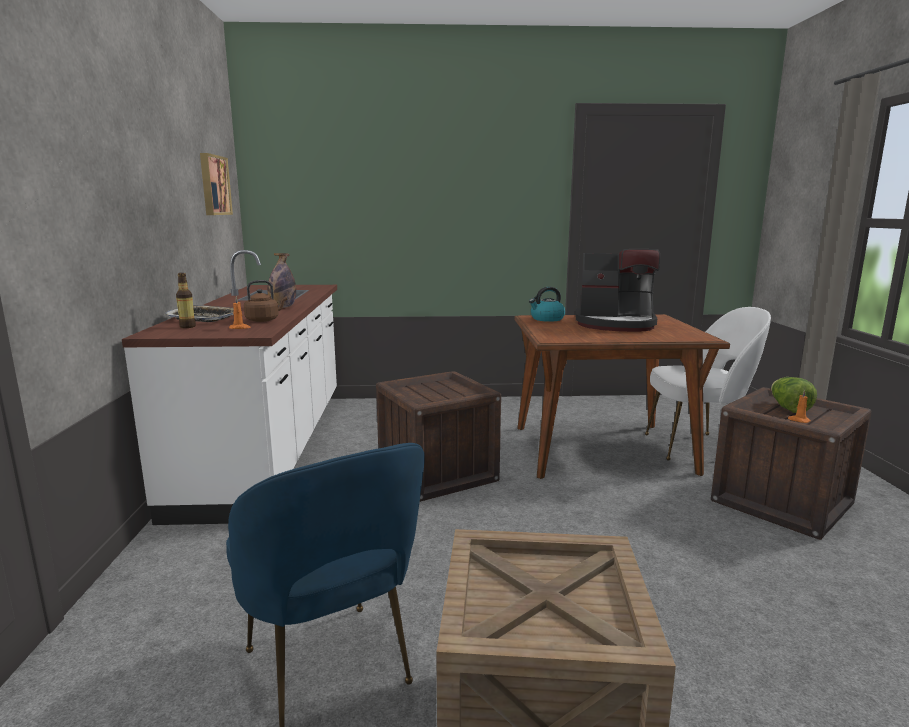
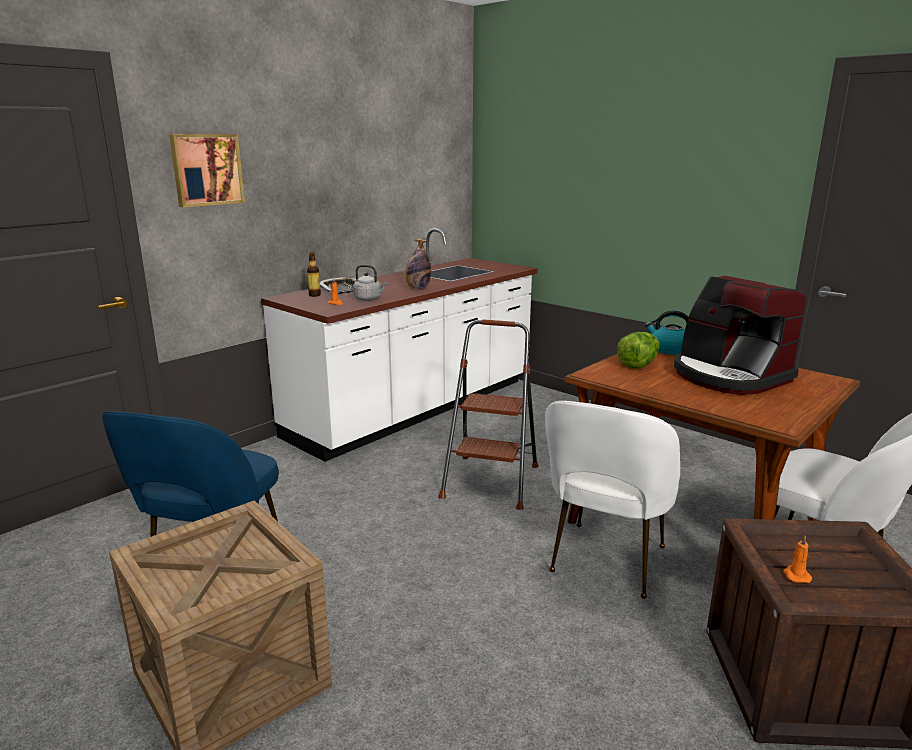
camera: 45 degrees right, 5 degrees up
picture [200,153,233,215] -> picture moved to [169,134,245,207]
brown kettle [244,280,287,322] -> grey kettle [353,265,387,301]
crate [376,371,501,502] -> brown step ladder [438,319,539,510]
lettuce [771,377,817,413] -> lettuce moved to [617,332,660,369]
none -> white chair [545,401,680,599]

